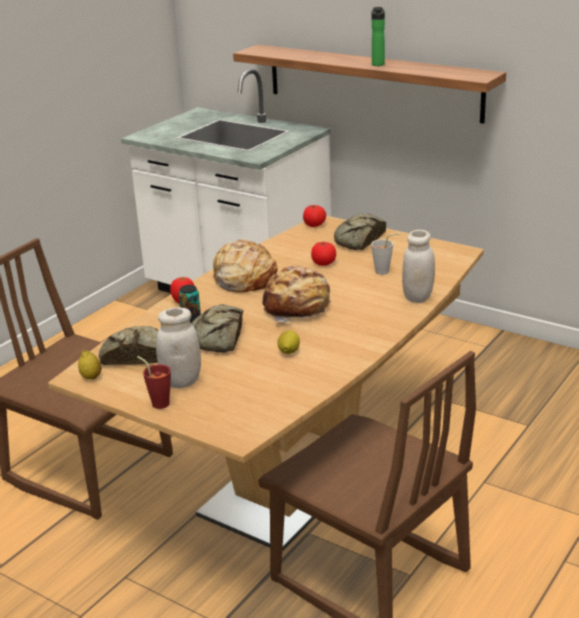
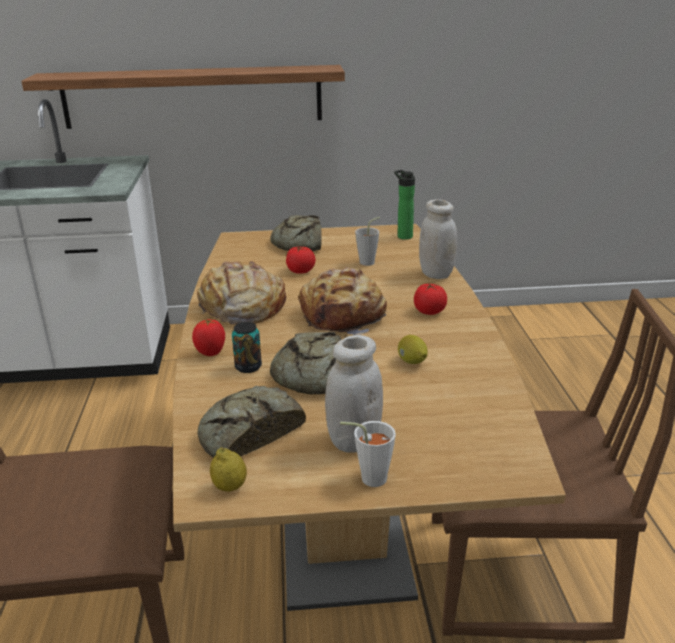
camera: 40 degrees left, 0 degrees up
red cup [137,356,171,409] -> white cup [340,421,396,487]
tomato [303,205,326,227] -> tomato moved to [414,284,447,315]
bottle [372,7,385,66] -> bottle moved to [394,170,415,240]

